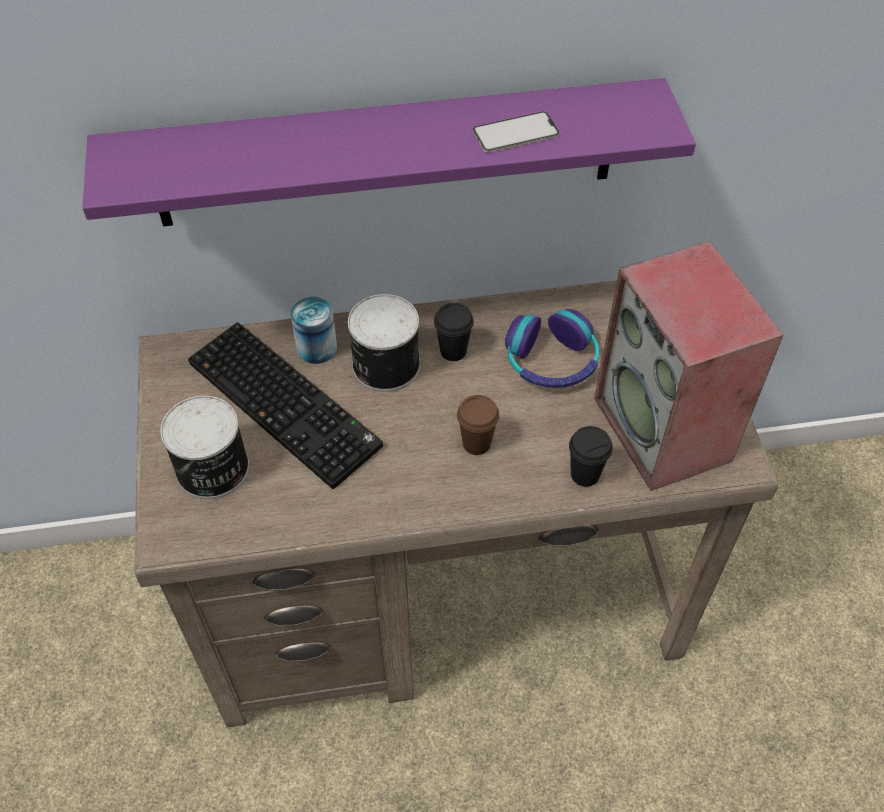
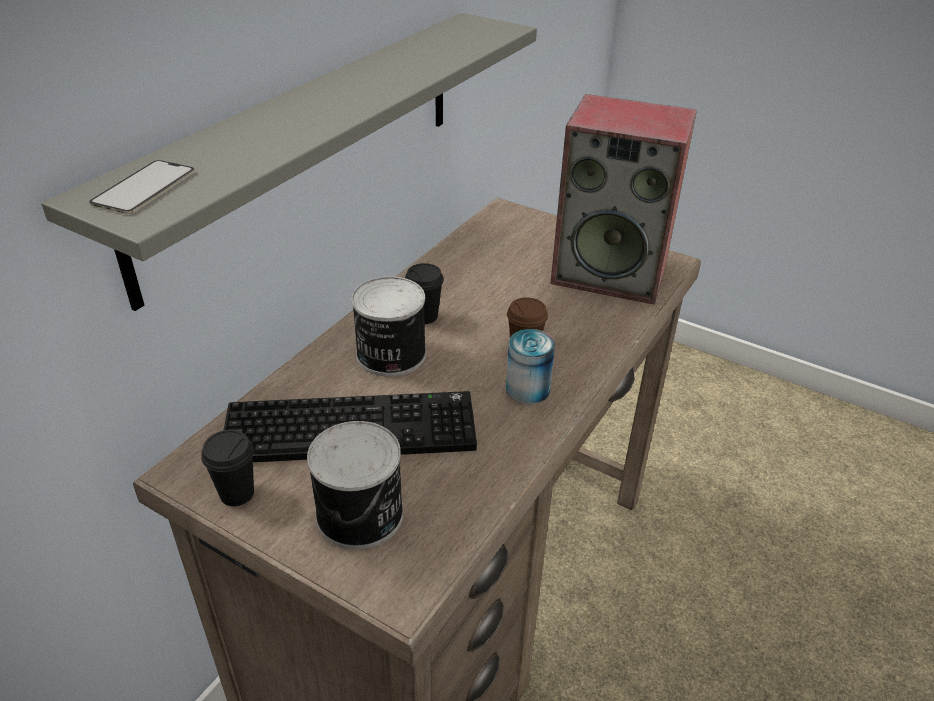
camera: 50 degrees left, 15 degrees down
purple shelf [82,78,696,226] -> grey shelf [41,13,537,311]
can [291,297,337,364] -> can moved to [506,329,555,404]
phone [473,111,559,153] -> phone moved to [89,160,195,214]
headphones [505,309,599,388] -> none
black cup [569,426,613,487] -> black cup moved to [201,430,254,506]

